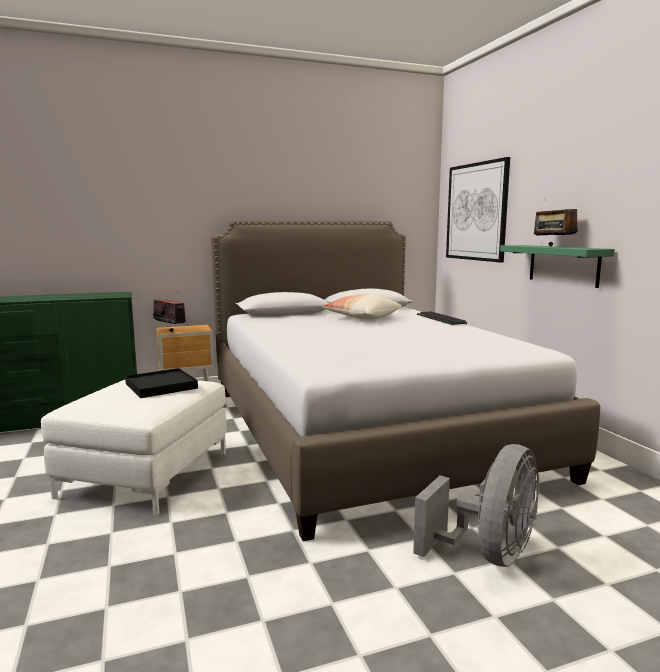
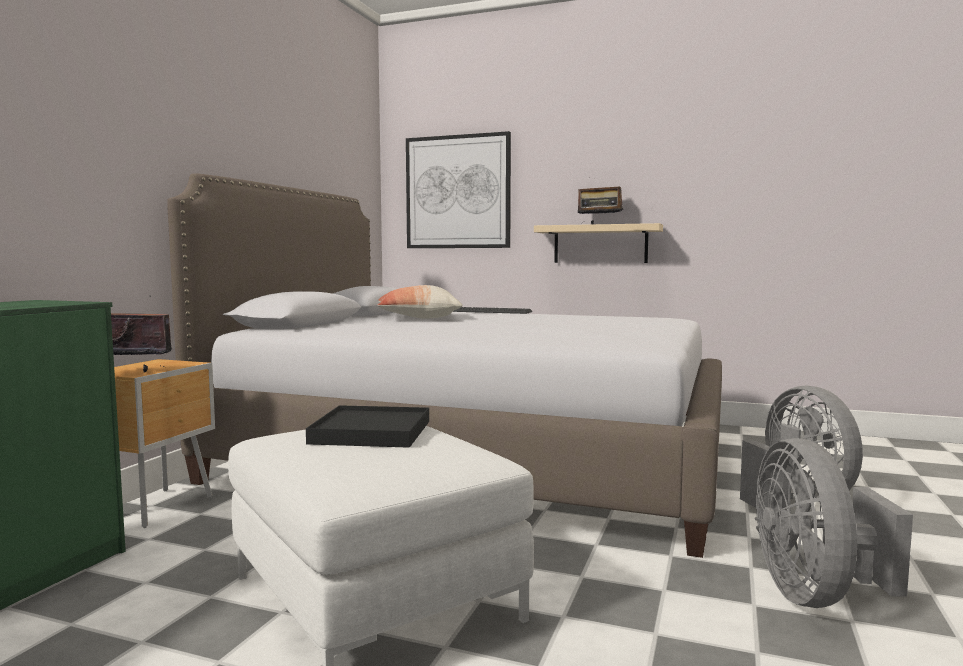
camera: 50 degrees left, 5 degrees down
green shelf [500,245,615,288] -> beige shelf [534,223,663,263]
none -> grey fan [755,438,913,608]

